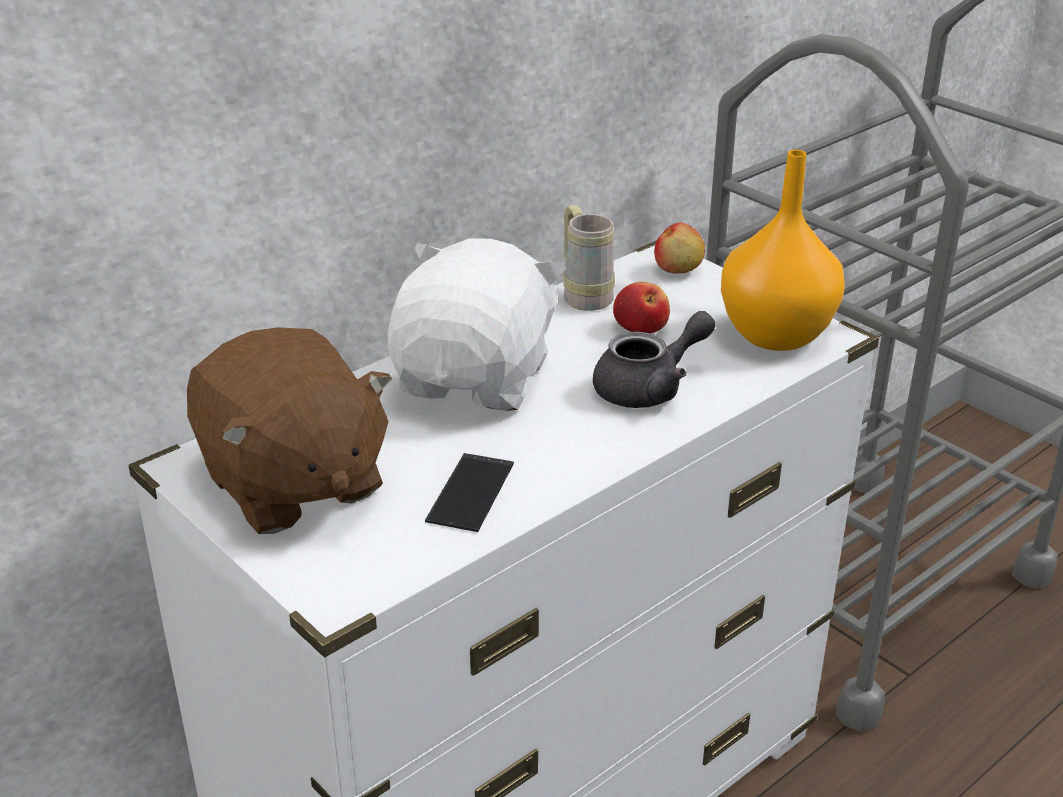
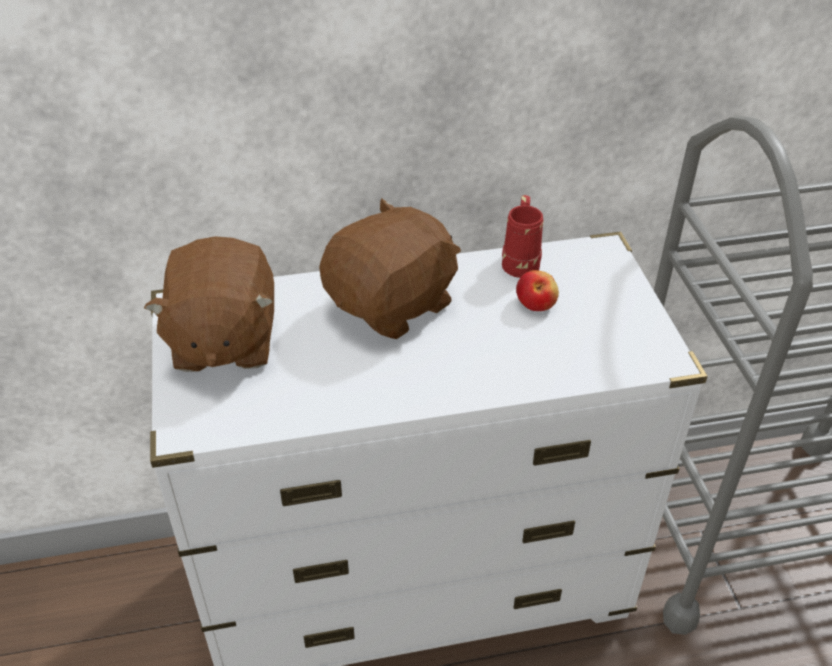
camera: 30 degrees right, 10 degrees up
white plush toy [388,239,566,411] -> brown plush toy [319,198,461,339]
phone [425,453,514,532] -> none
beige mug [563,205,615,311] -> red mug [502,195,543,278]
grey teapot [593,311,716,408] -> none
apple [654,223,705,273] -> none
orange vase [721,150,845,351] -> none

